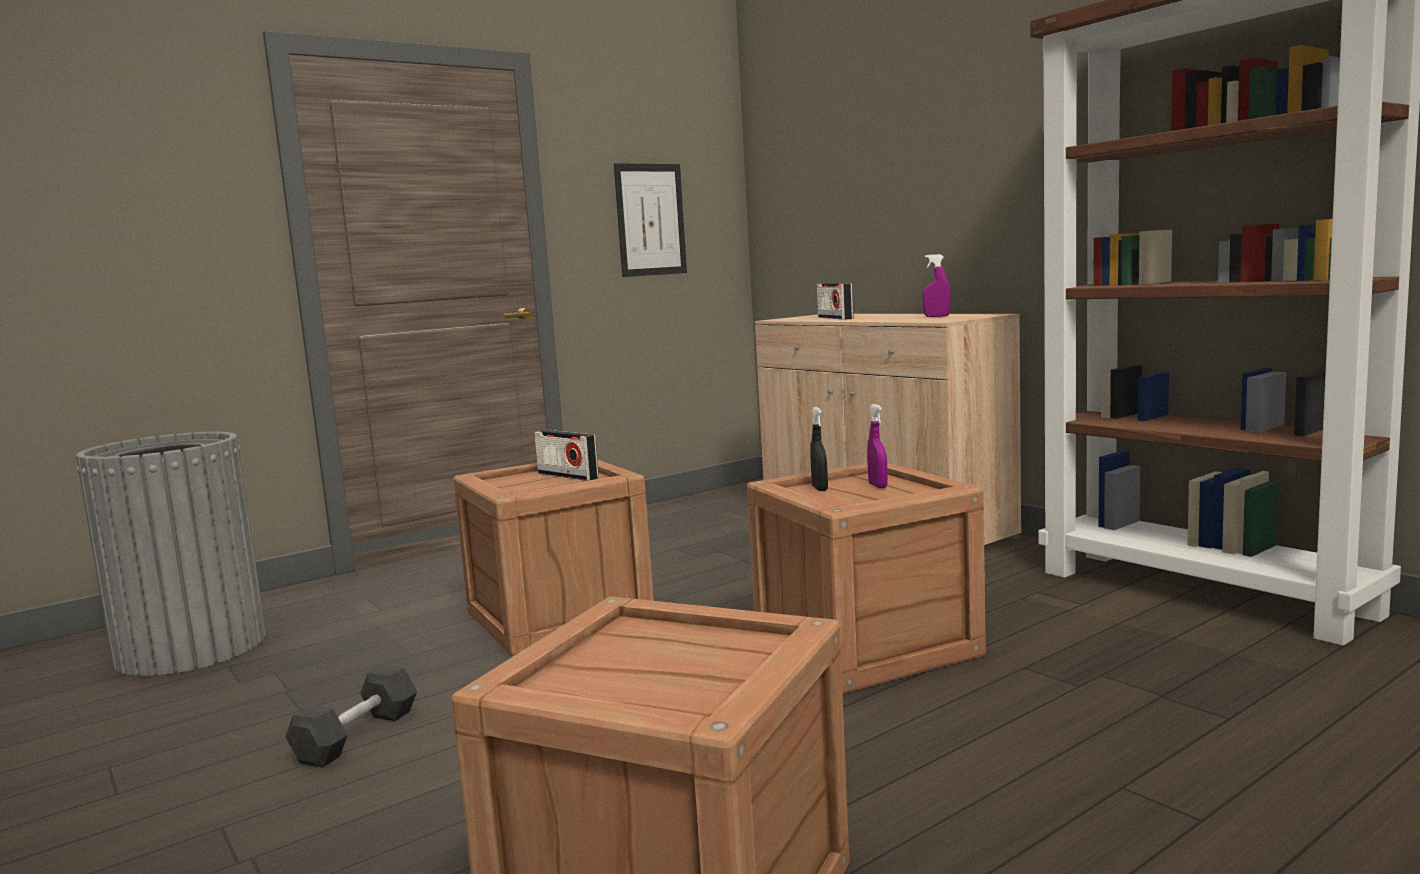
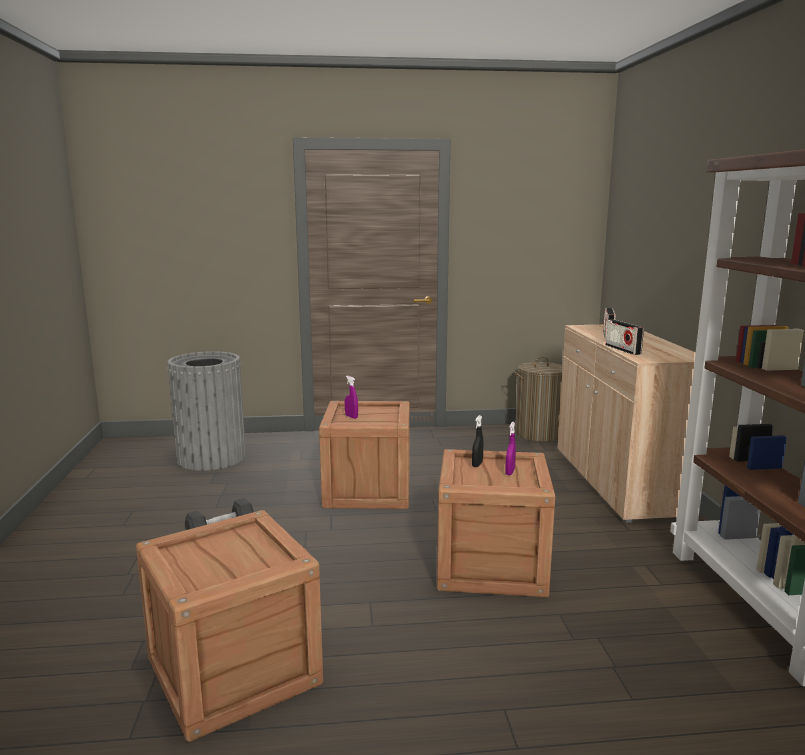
camera: 30 degrees right, 5 degrees up
radio [534,430,599,481] -> radio moved to [606,320,644,355]
picture [614,163,687,277] -> none
purple spray bottle [923,254,951,317] -> purple spray bottle moved to [345,376,358,419]
none -> laundry basket [513,356,563,442]

